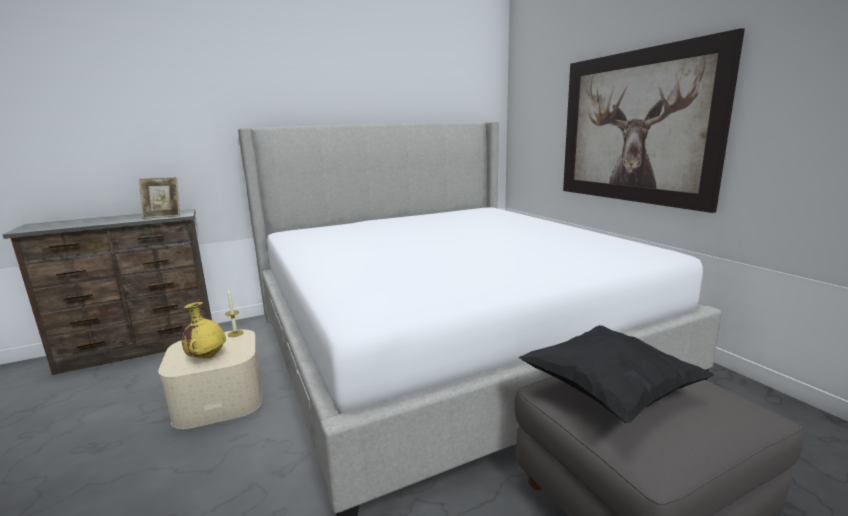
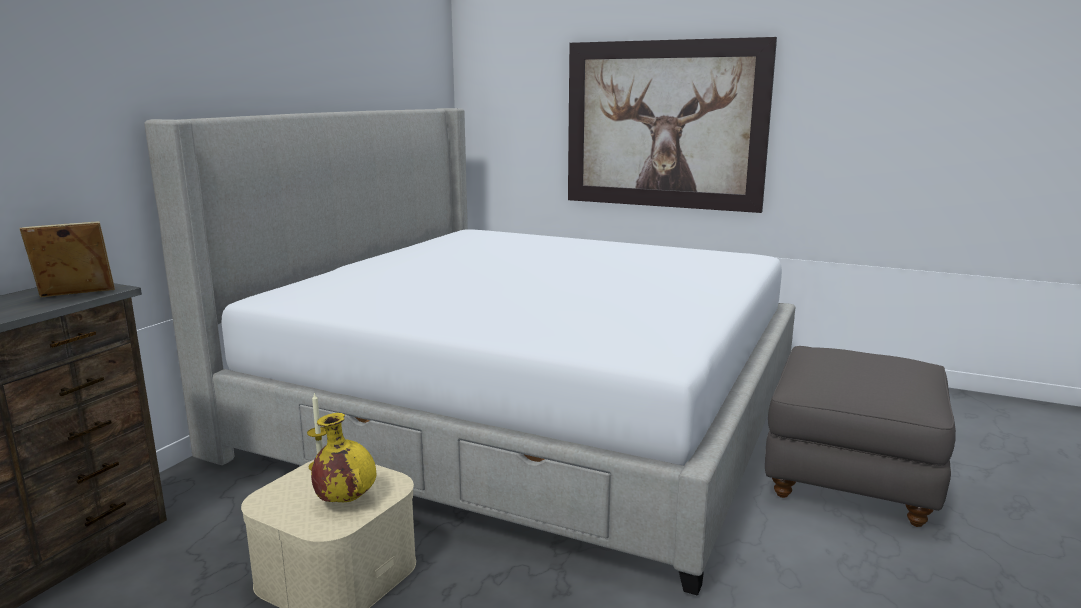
camera: 40 degrees left, 0 degrees up
picture frame [139,177,180,219] -> picture frame turned 150 degrees counterclockwise [20,221,115,297]
black pillow [519,325,714,423] -> none

